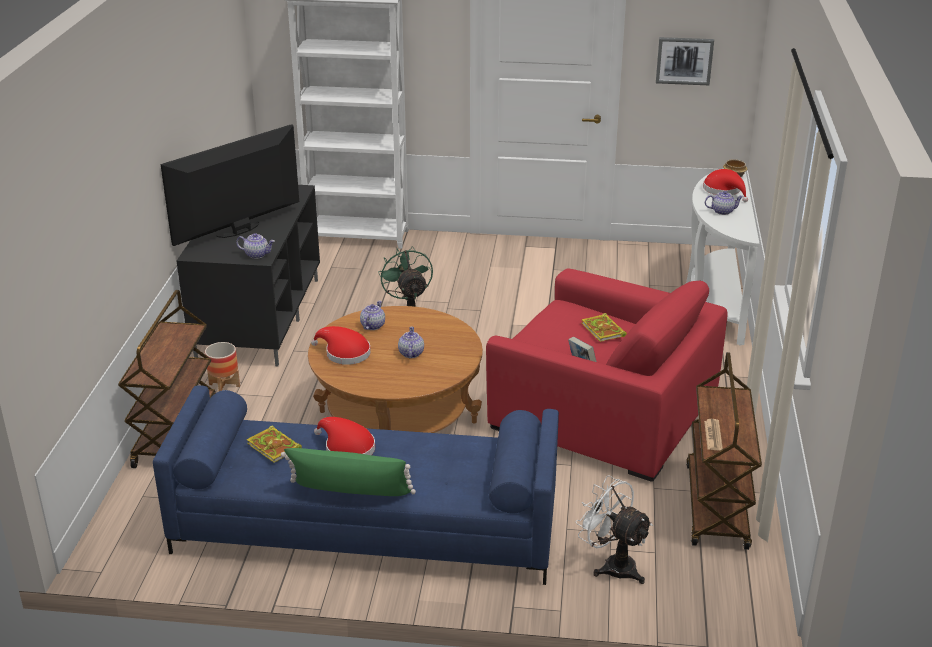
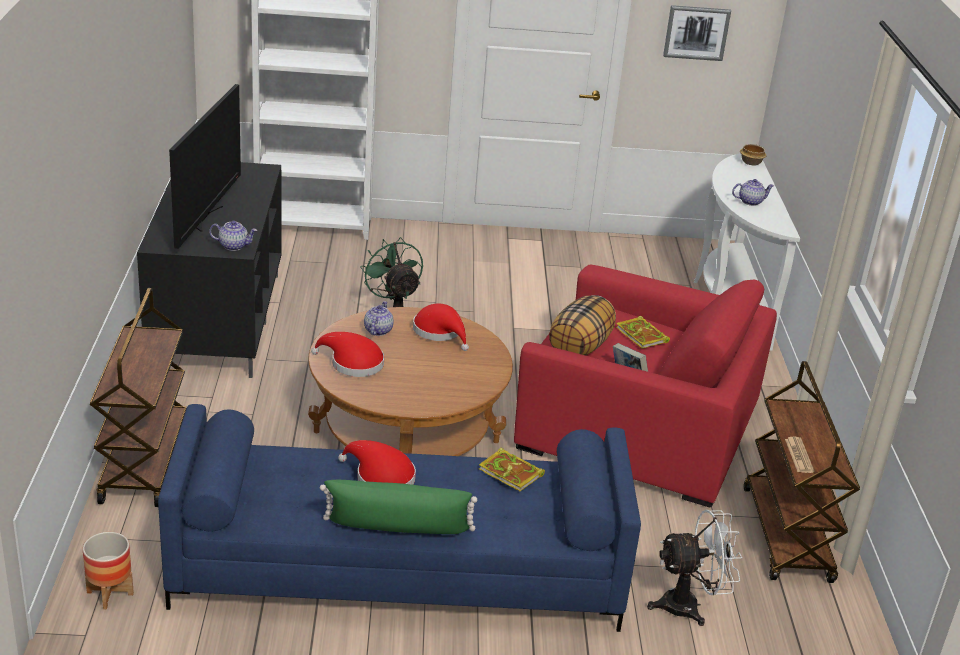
camera: 10 degrees left, 0 degrees up
television [160,124,299,246] -> television turned 150 degrees clockwise [169,84,241,249]
planter [205,342,240,391] -> planter moved to [83,532,134,609]
book [247,425,302,463] -> book moved to [479,448,545,492]
teapot [398,326,424,358] -> none
white fan [575,475,653,584] -> white fan turned 135 degrees clockwise [647,510,743,626]
red hat [703,169,748,202] -> red hat moved to [413,304,469,351]
none -> pillow [549,295,616,356]

